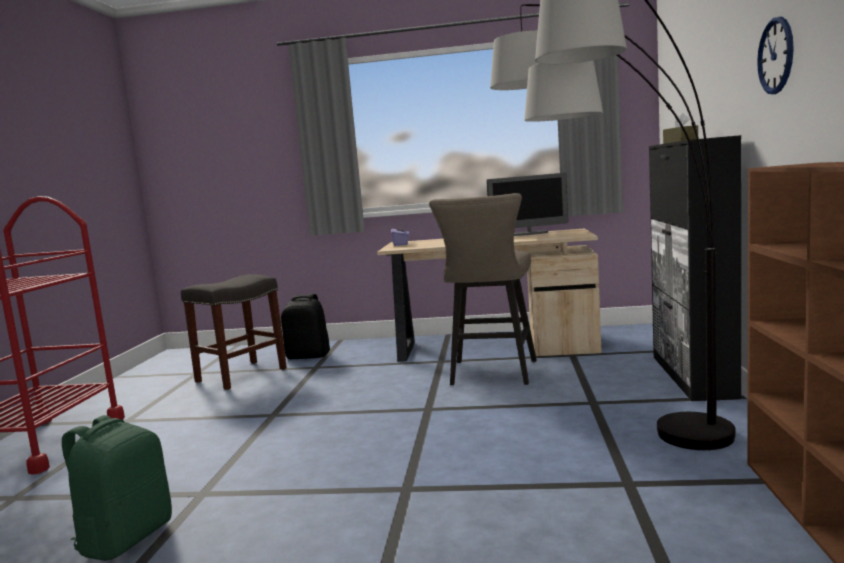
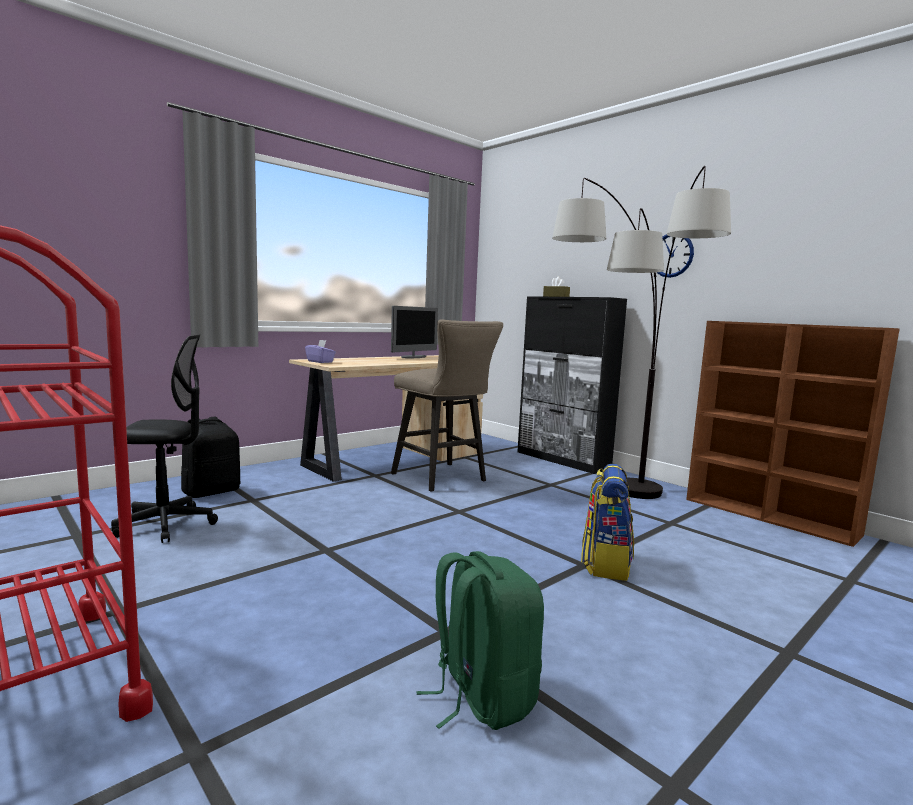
camera: 50 degrees left, 0 degrees up
grey stool [181,274,287,390] -> black office chair [111,334,218,543]
none -> backpack [581,463,634,581]

